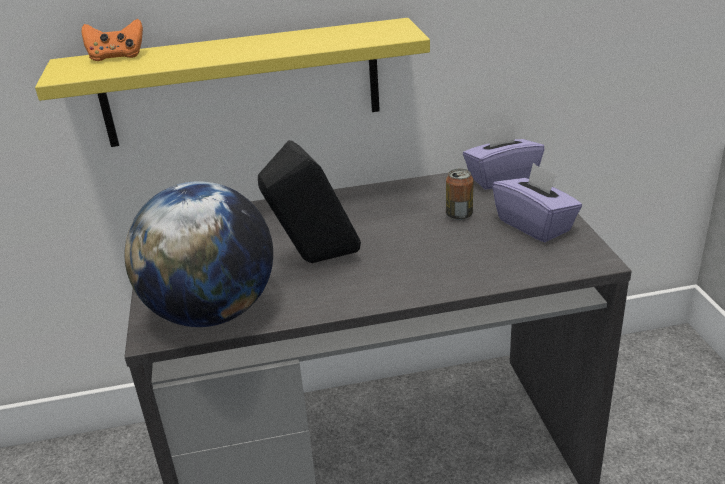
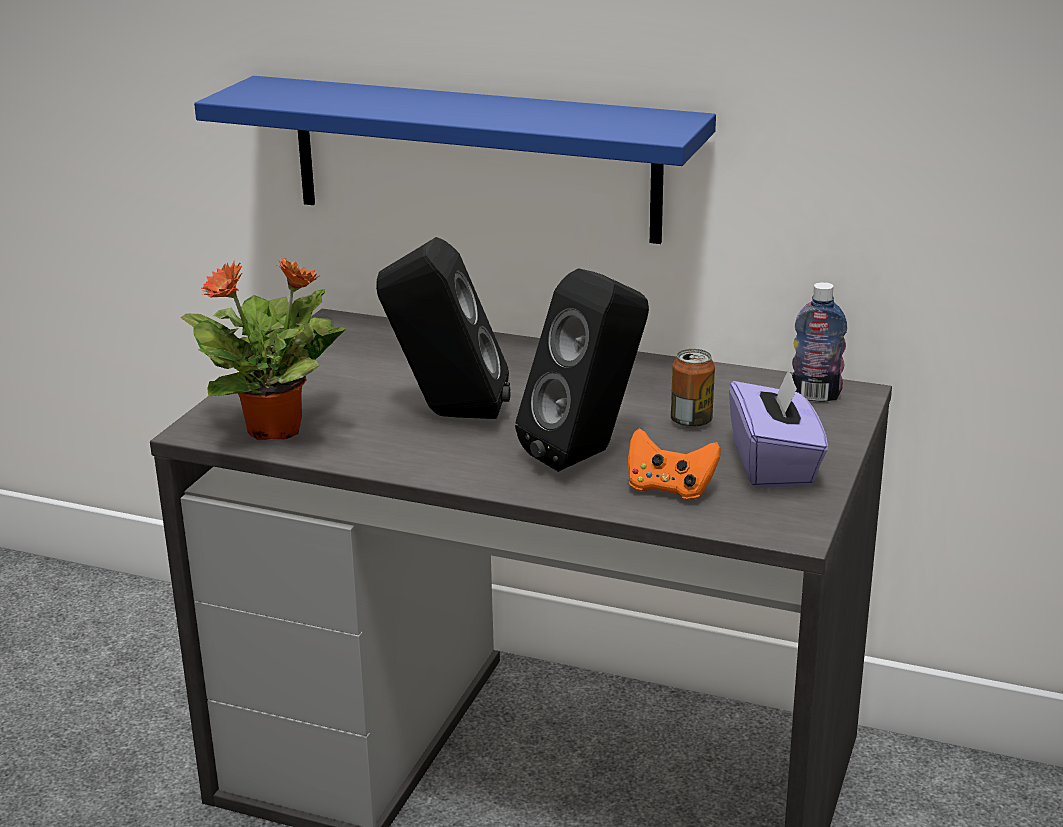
camera: 30 degrees right, 5 degrees down
yellow shelf [35,18,430,147] -> blue shelf [194,76,716,244]
orange game controller [82,19,143,61] -> orange game controller moved to [628,429,721,500]
globe [124,181,273,327] -> potted plant [181,257,347,440]
purple tissue box [463,123,544,190] -> bottle [792,282,847,401]
none -> black speaker [515,268,649,472]

